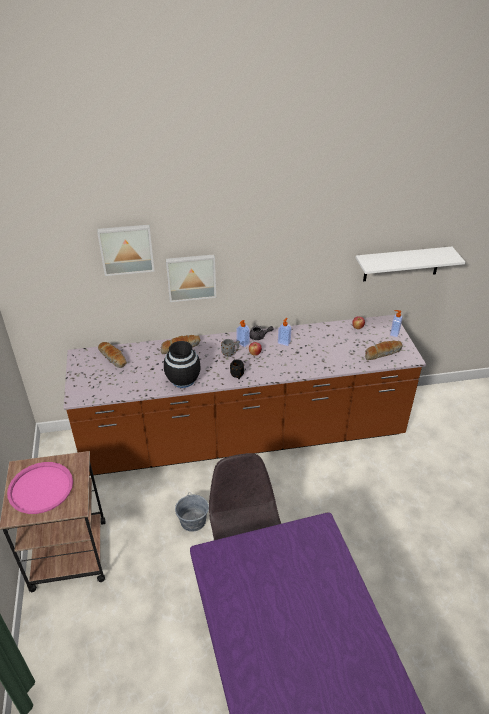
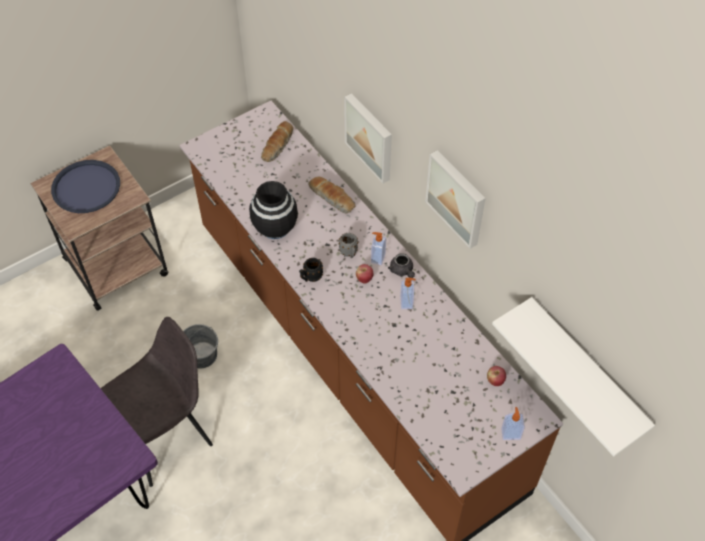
camera: 65 degrees right, 15 degrees up
pink tray [7,462,73,514] -> blue tray [51,160,120,213]
picture [97,225,155,276] -> picture moved to [425,150,486,249]
bread [365,341,402,360] -> none

